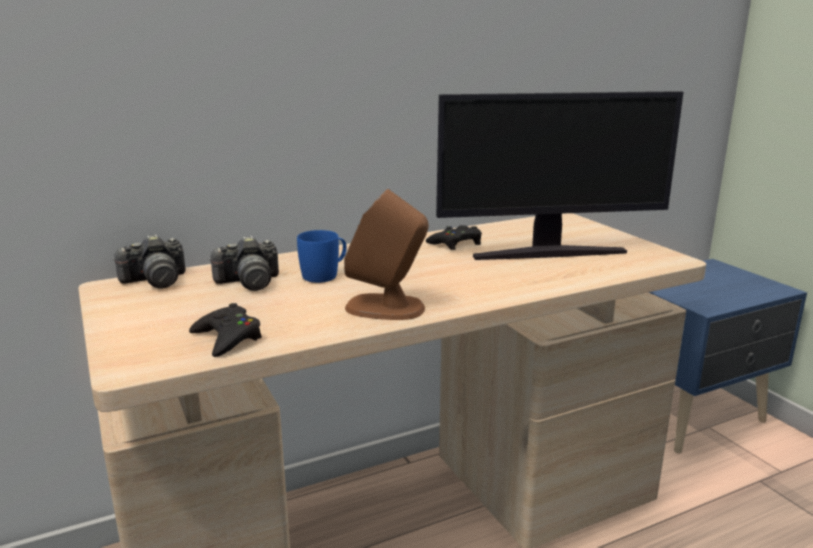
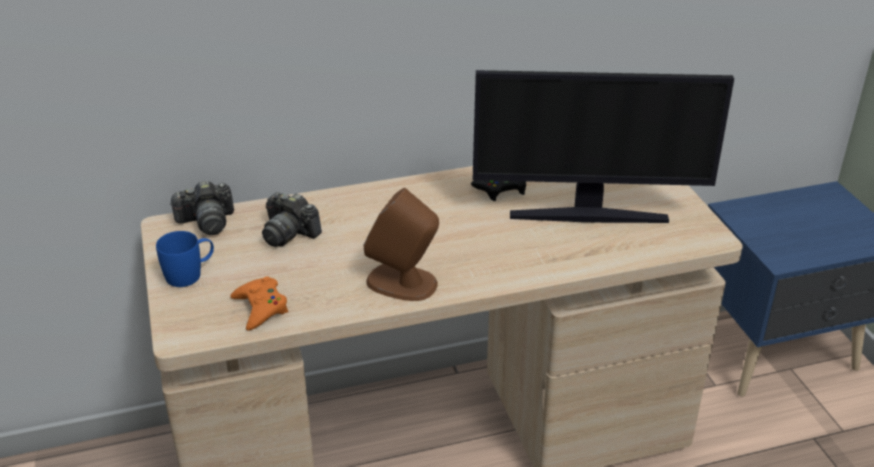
camera: 10 degrees right, 15 degrees up
black game controller [189,303,262,357] -> orange game controller [230,277,288,331]
camera [208,236,279,291] -> camera turned 45 degrees clockwise [262,192,322,247]
blue mug [297,230,347,283] -> blue mug moved to [156,231,214,287]

